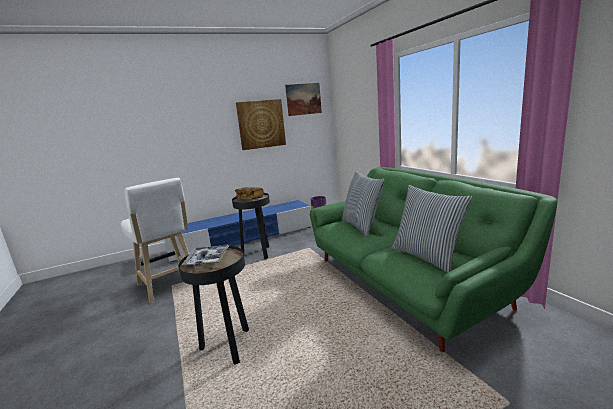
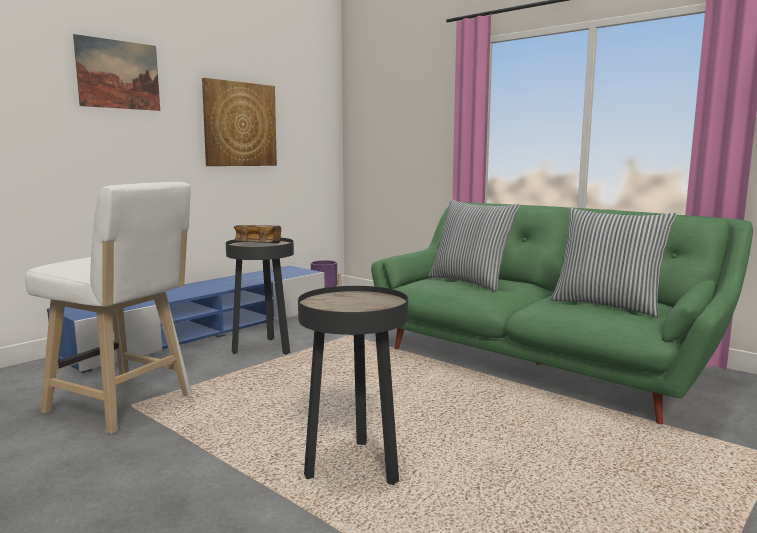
camera: 25 degrees left, 5 degrees down
tray [181,245,230,267] -> none
picture [285,83,322,116] -> picture moved to [73,34,160,111]

